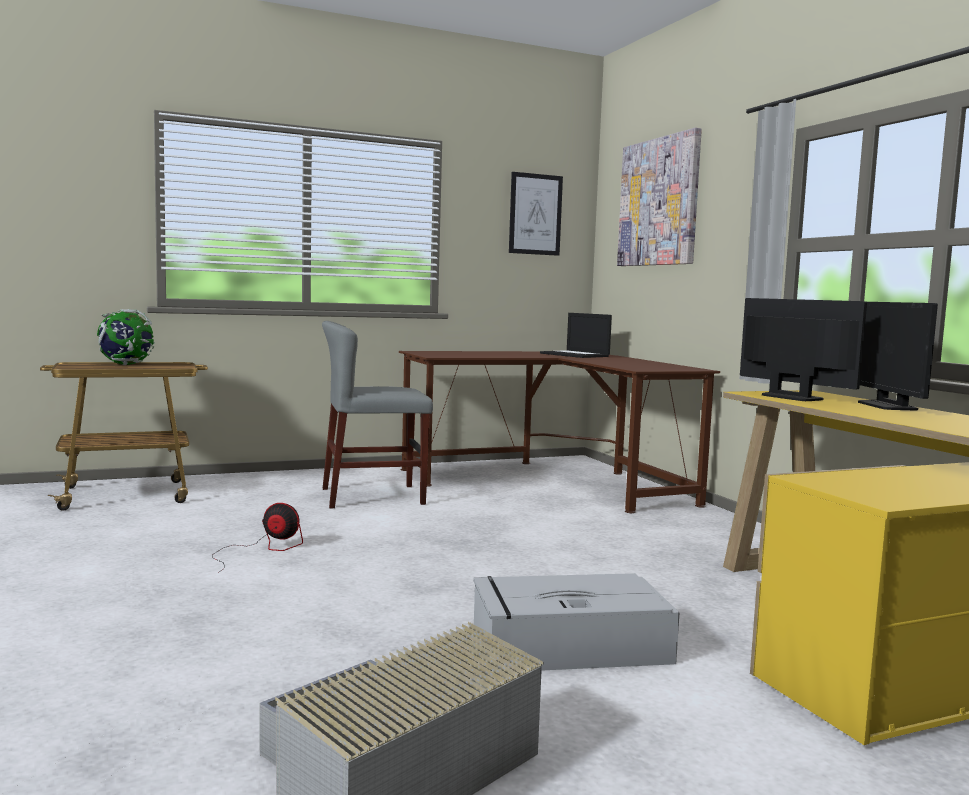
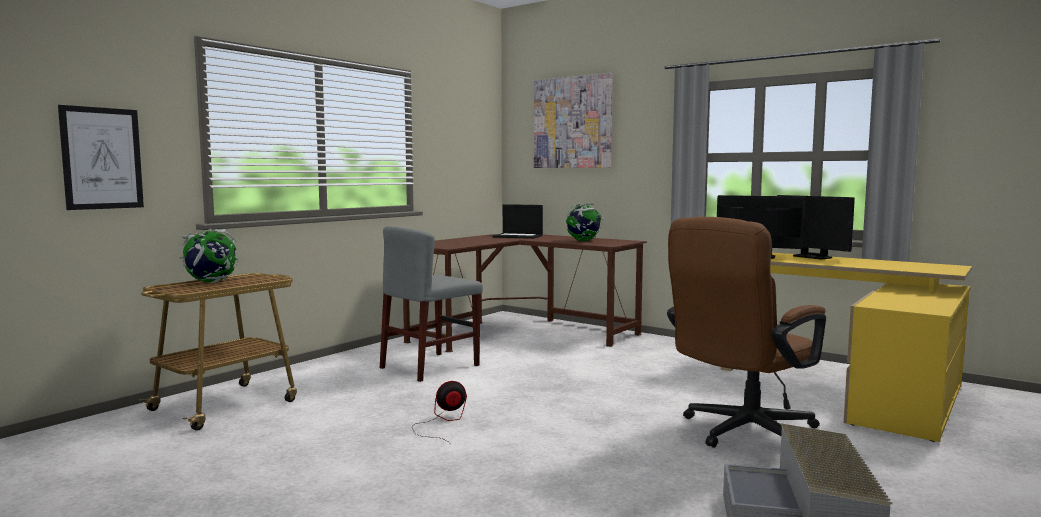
camera: 30 degrees left, 0 degrees up
grey storage box [473,573,680,670] -> brown office chair [667,217,826,448]
picture [509,172,563,256] -> picture moved to [58,105,144,210]
none -> globe [566,203,603,241]

